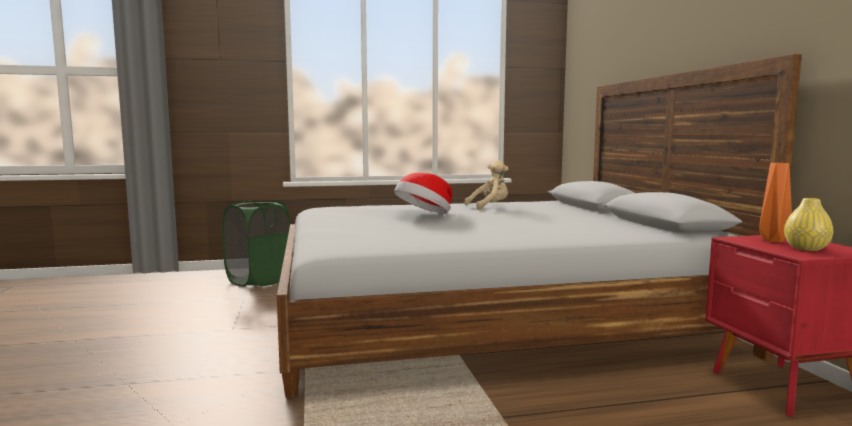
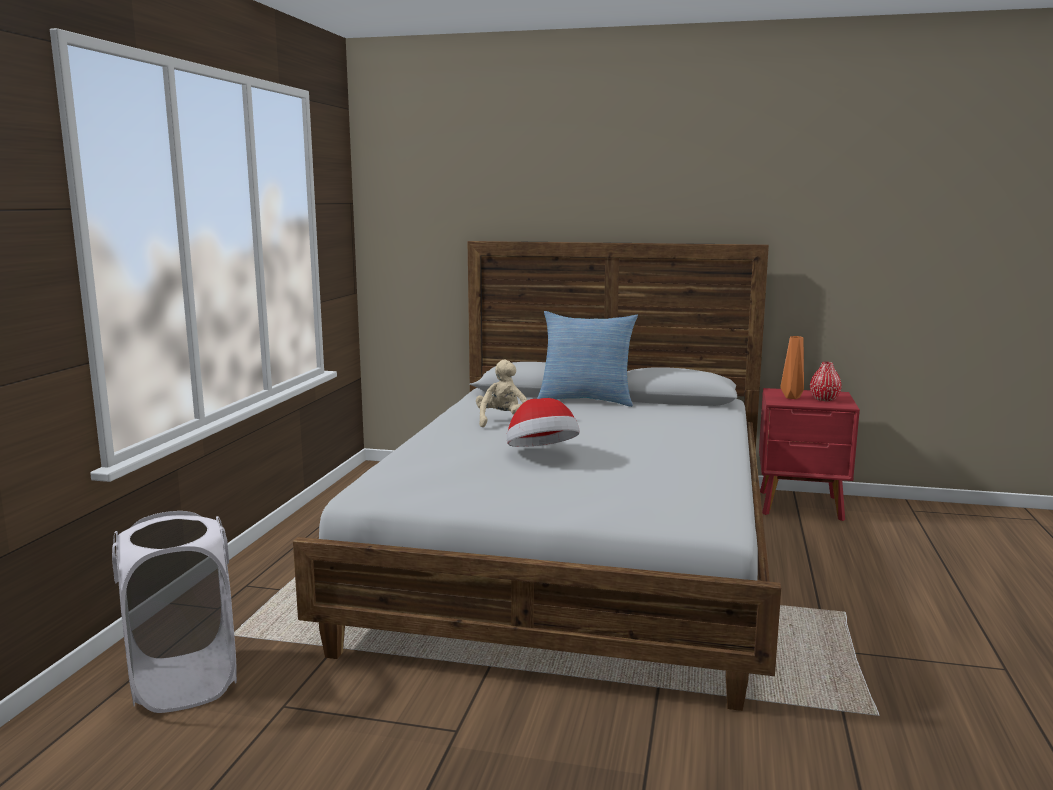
camera: 65 degrees left, 5 degrees up
green laundry basket [222,200,291,287] -> white laundry basket [112,511,237,713]
yellow vase [784,198,834,251] -> red vase [810,362,842,401]
none -> pillow [537,311,638,407]

